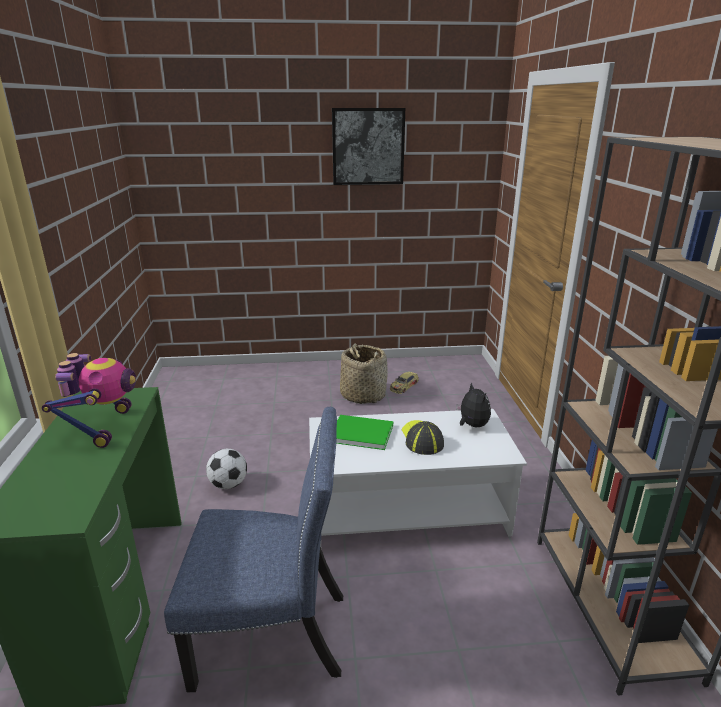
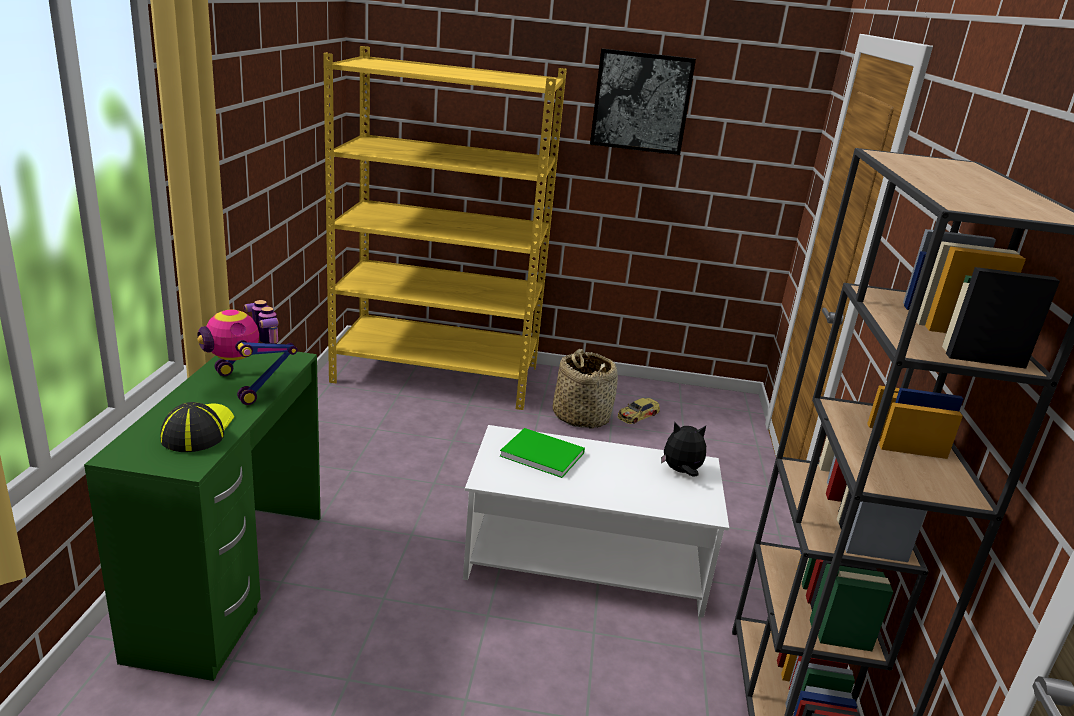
camera: 10 degrees right, 0 degrees up
toy robot [42,353,136,448] -> toy robot turned 135 degrees clockwise [197,300,298,405]
blue chair [164,407,343,692] -> none
football [206,449,247,489] -> none
cap [402,420,444,455] -> cap moved to [160,402,234,452]
plush toy [456,382,491,427] -> plush toy turned 75 degrees counterclockwise [661,422,706,477]
none -> yellow bookcase [323,46,567,410]

